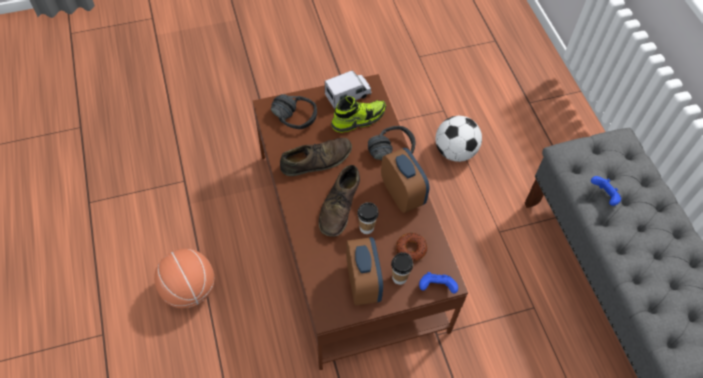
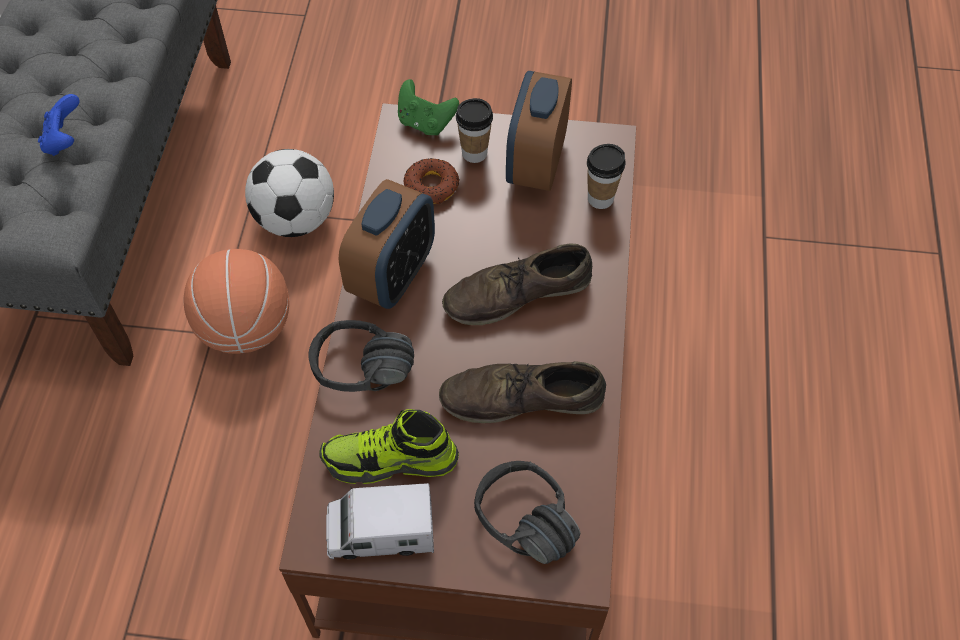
camera: 155 degrees left, 0 degrees up
basketball [154,249,215,308] -> basketball moved to [183,249,289,354]
brown shoe [319,165,360,237] -> brown shoe turned 150 degrees counterclockwise [442,244,592,325]
cup [357,202,379,234] -> cup moved to [587,144,626,209]
alarm clock [381,148,430,213] -> alarm clock turned 150 degrees counterclockwise [339,179,435,309]
blue game controller [419,272,458,294] -> green game controller [398,79,459,135]
football [435,116,482,162] -> football moved to [245,149,334,237]

